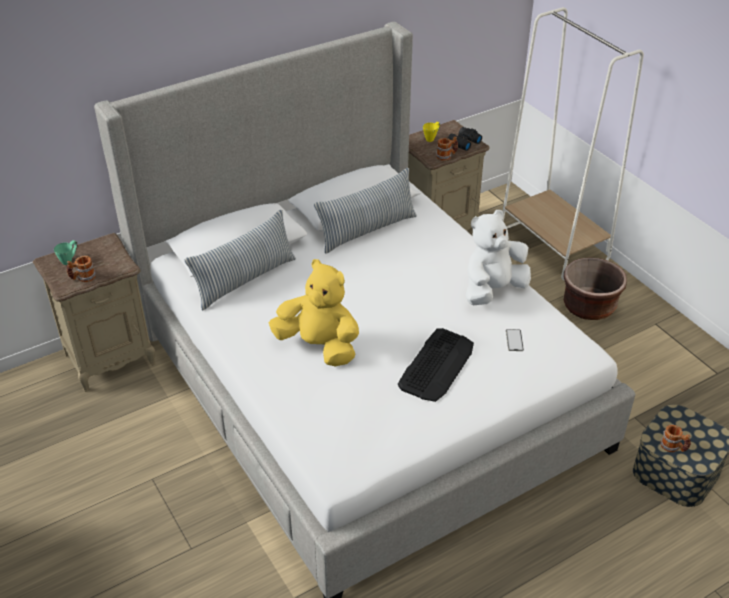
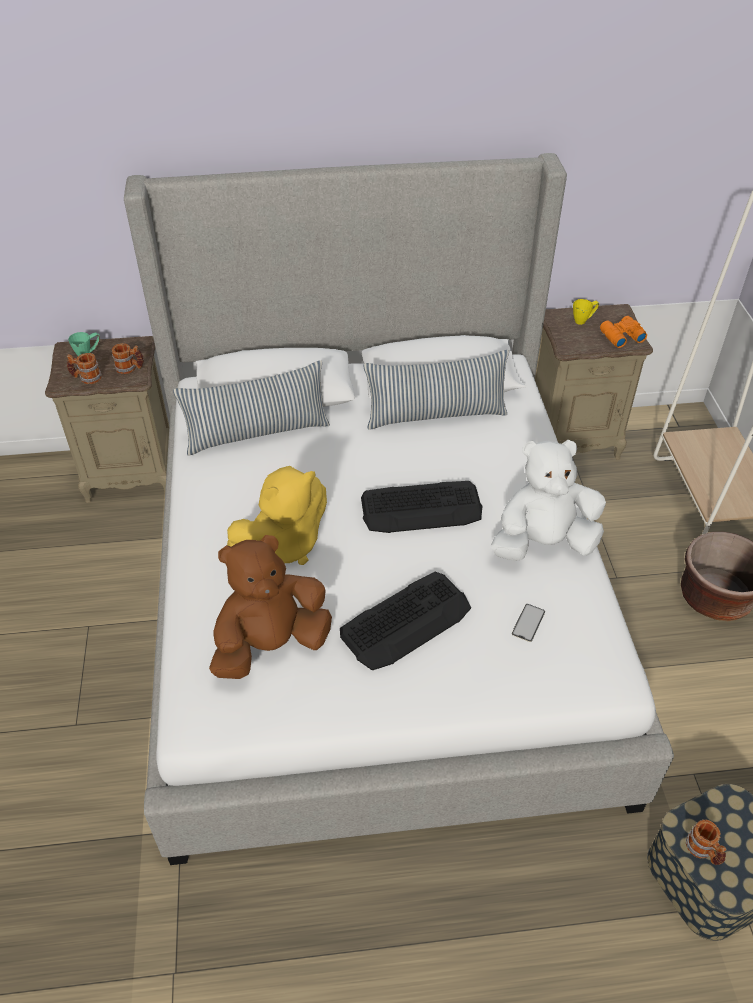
camera: 25 degrees right, 5 degrees up
yellow plush toy [269,259,359,367] -> yellow plush toy turned 90 degrees clockwise [227,466,327,565]
mug [436,136,458,161] -> mug moved to [112,343,144,374]
black binoculars [448,127,482,151] -> orange binoculars [600,316,647,348]
none -> brown plush toy [209,535,332,679]
none -> keyboard [361,481,483,533]

